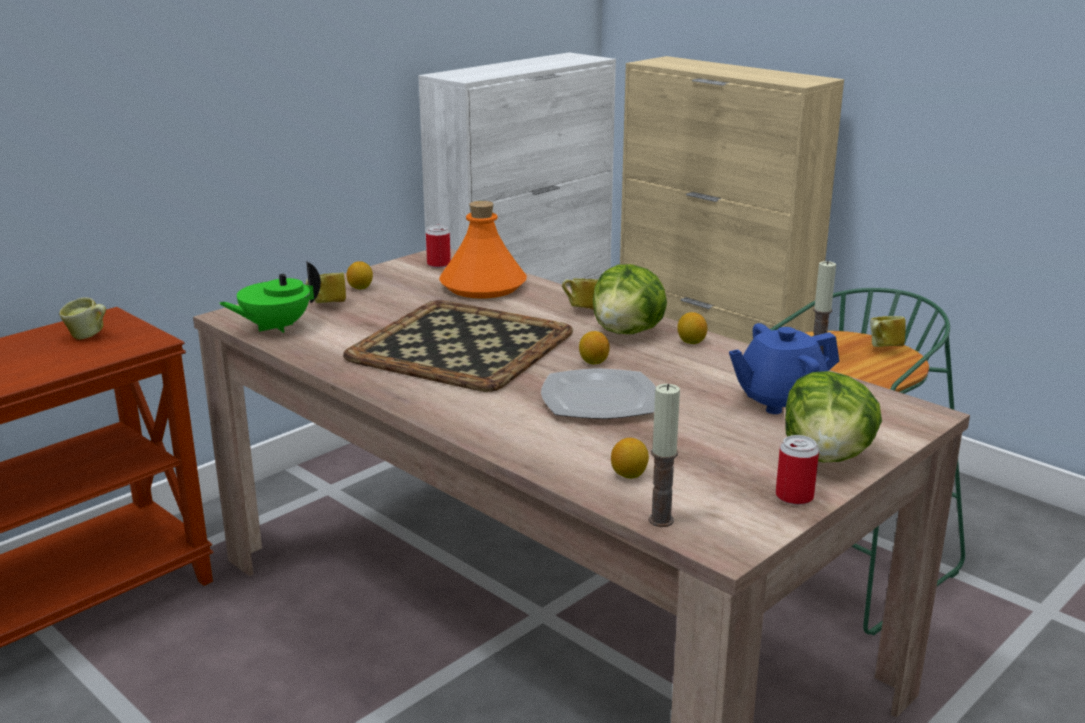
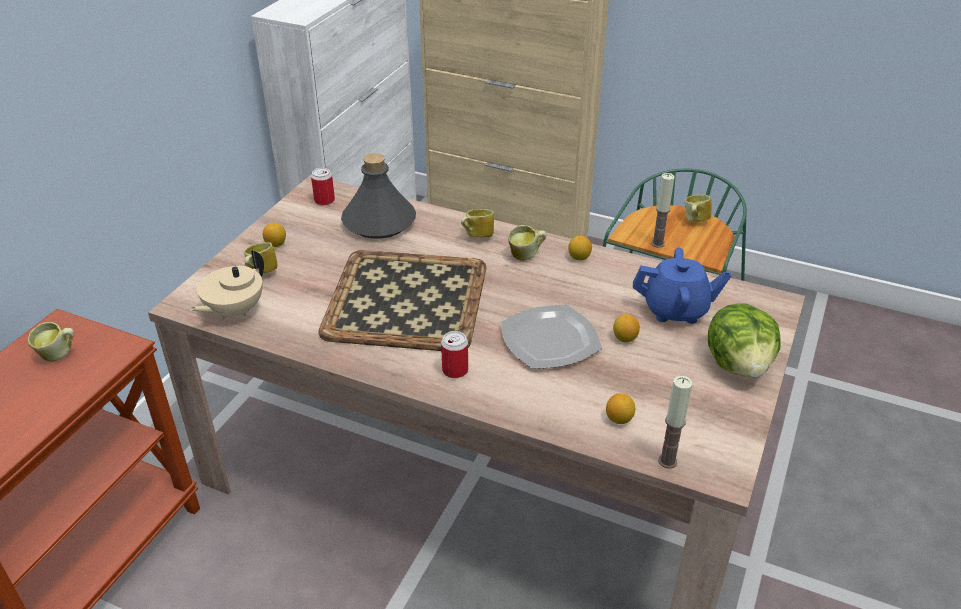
camera: 20 degrees left, 15 degrees up
green teapot [218,261,321,333] -> beige teapot [190,250,264,320]
orange bottle [439,201,527,298] -> grey bottle [341,153,416,239]
lemon [579,331,610,365] -> lemon moved to [613,314,640,342]
lettuce [593,264,667,334] -> mug [508,225,546,261]
blue teapot [729,323,839,414] -> blue teapot turned 135 degrees counterclockwise [633,248,731,324]
can [776,435,819,505] -> can moved to [441,331,468,378]

